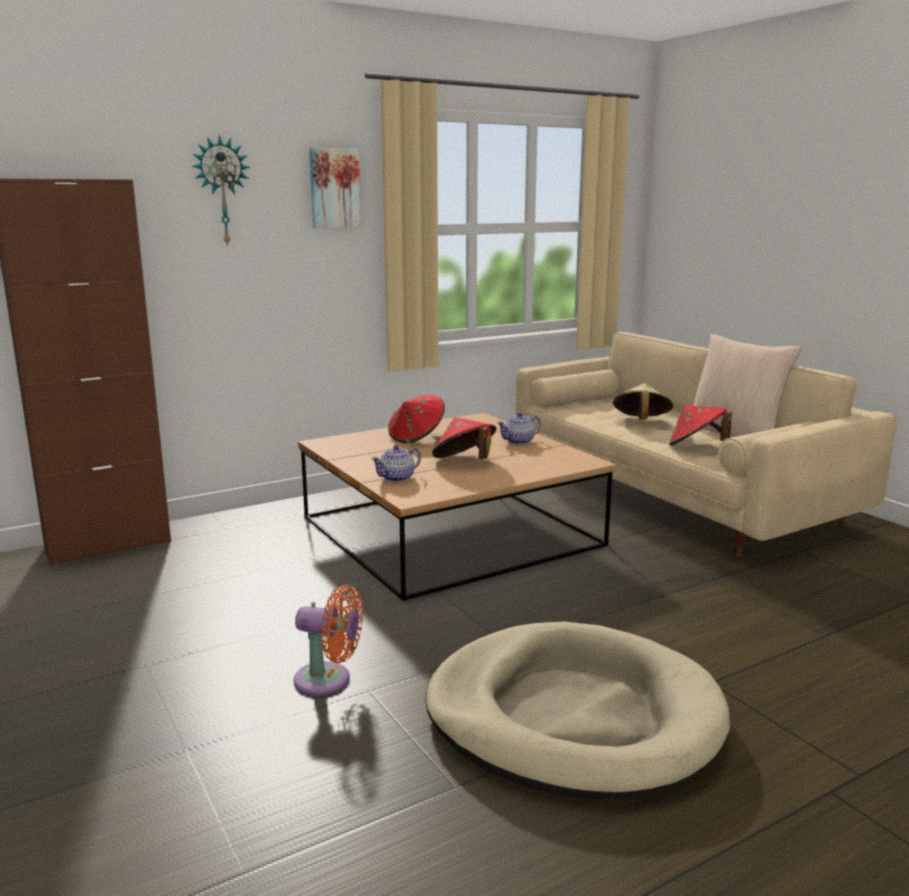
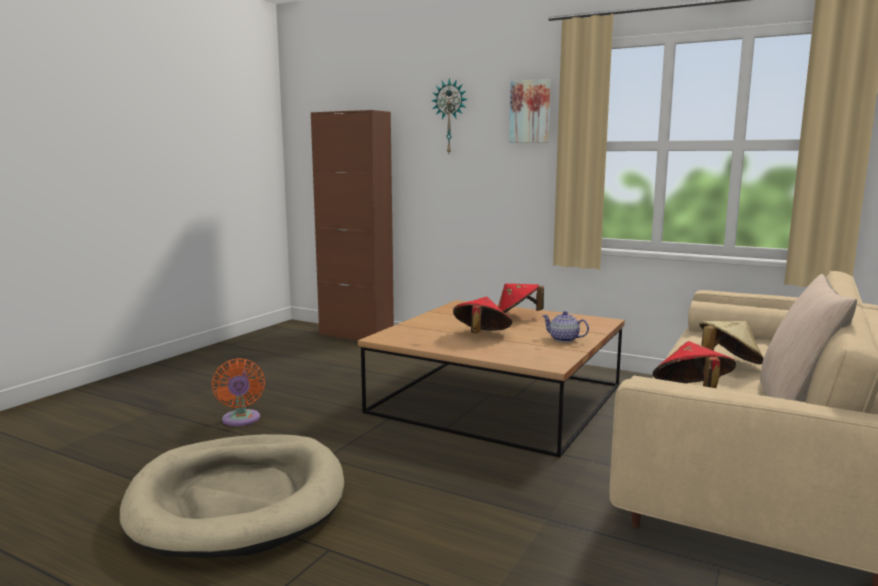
camera: 60 degrees right, 5 degrees down
teapot [371,445,421,482] -> none

